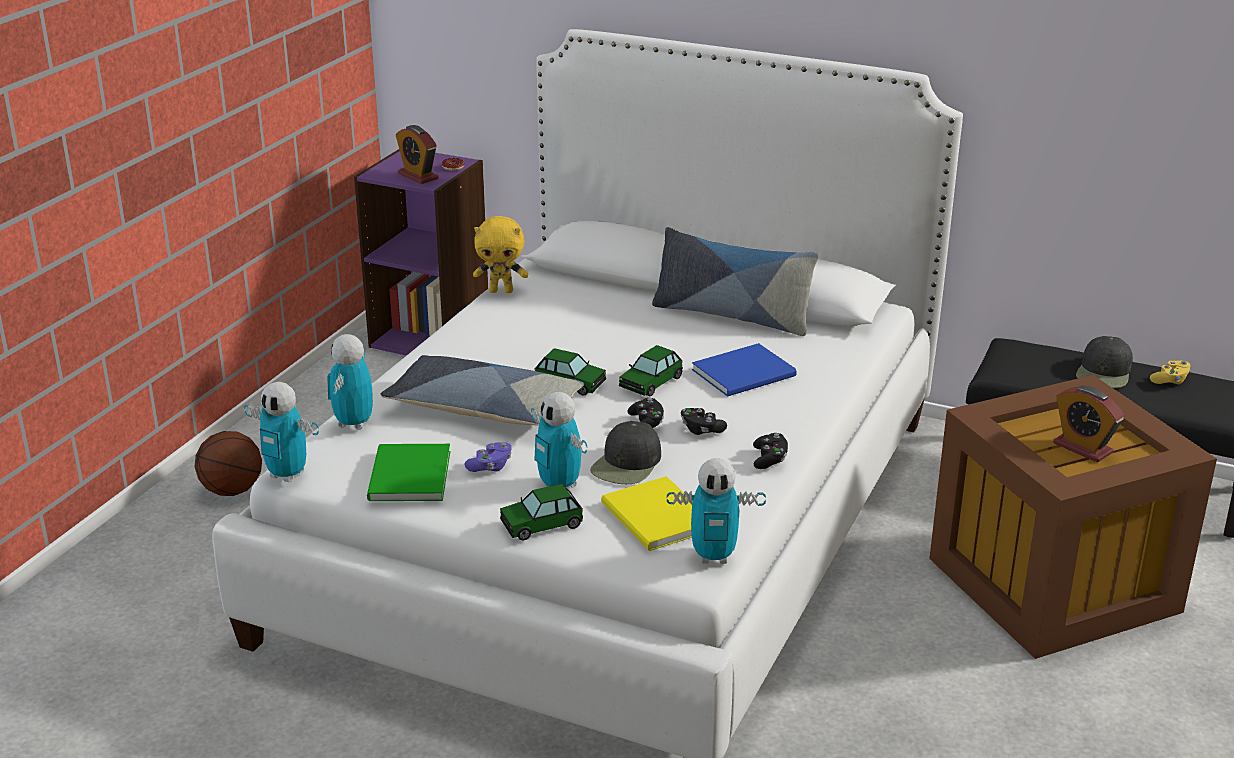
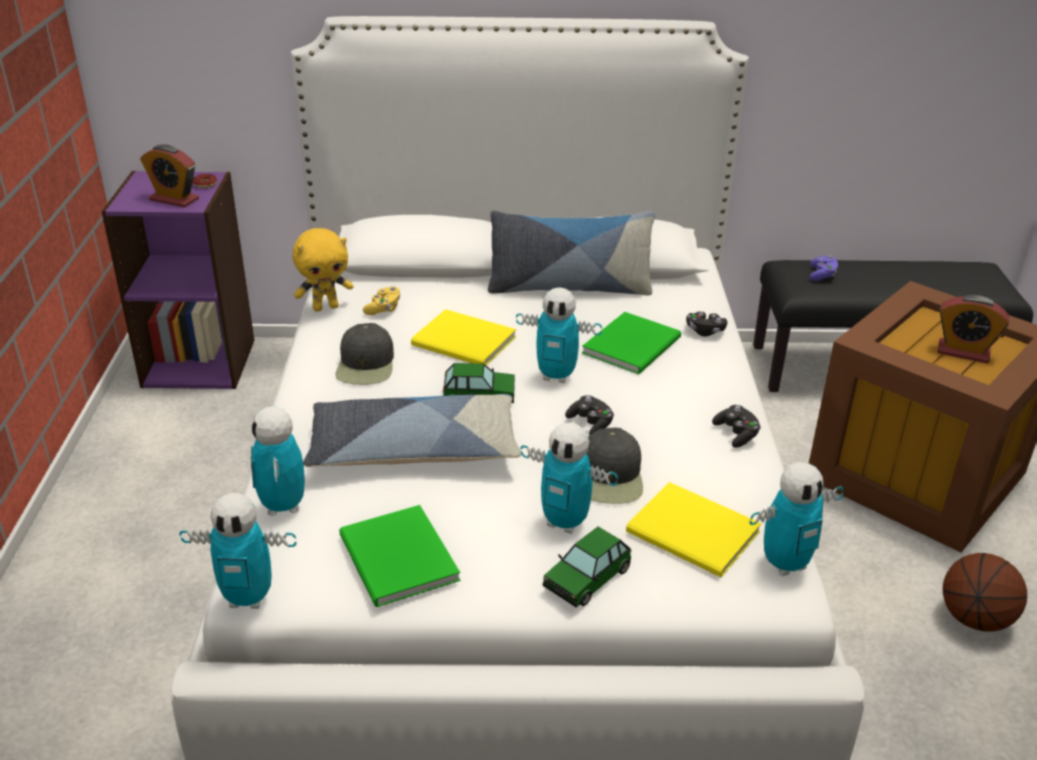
camera: 25 degrees left, 5 degrees up
basketball [194,431,262,496] -> basketball moved to [943,553,1027,632]
purple game controller [464,442,511,472] -> purple game controller moved to [810,255,838,281]
toy car [619,345,683,396] -> toy robot [516,287,602,383]
black game controller [681,408,727,435] -> black game controller moved to [686,311,727,337]
blue book [692,343,797,397] -> green book [582,312,681,374]
black cap [1076,336,1133,388] -> black cap moved to [336,323,394,385]
yellow game controller [1150,360,1191,385] -> yellow game controller moved to [363,287,401,315]
none -> yellow book [411,309,516,366]

